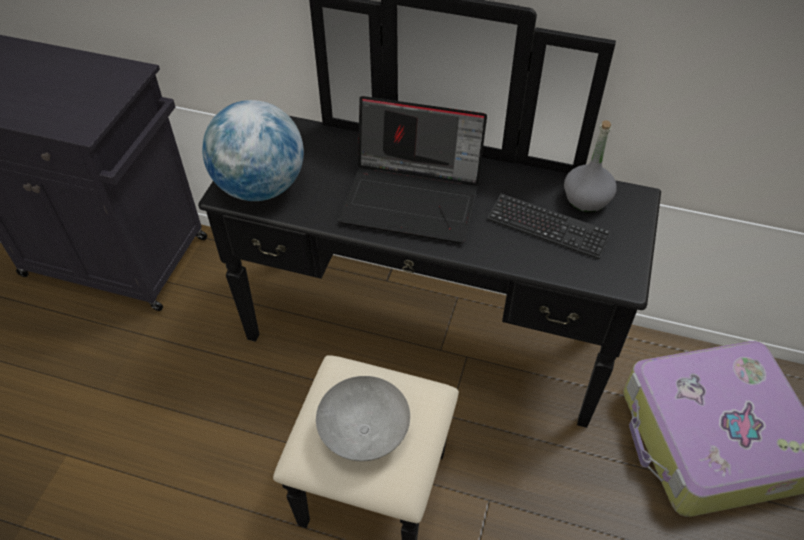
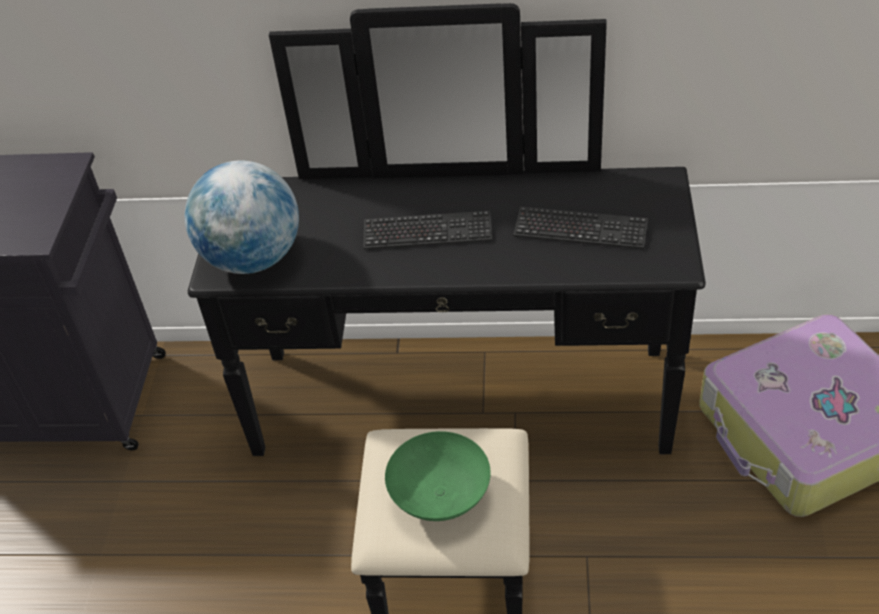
camera: 10 degrees left, 5 degrees down
grey bowl [316,376,410,461] -> green bowl [385,431,491,521]
laptop [339,96,487,244] -> keyboard [364,211,492,250]
grey bottle [564,120,617,212] -> none

